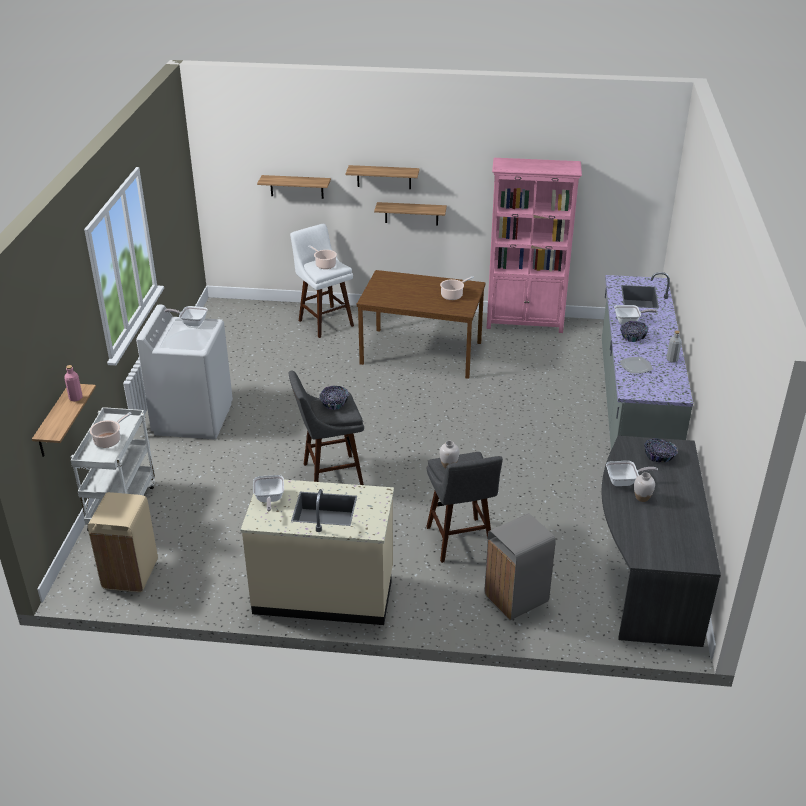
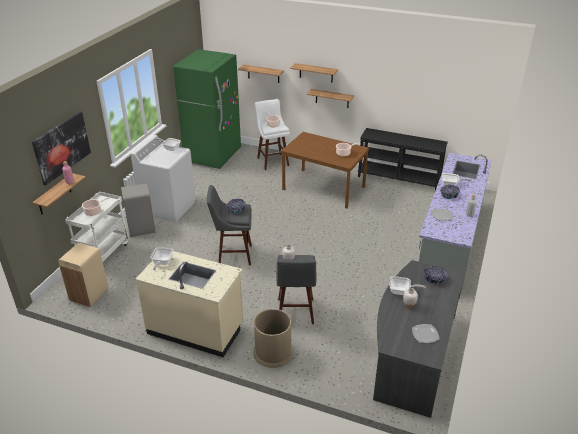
camera: 15 degrees right, 0 degrees up
grey trash can [485,513,556,620] -> grey trash can moved to [121,183,155,237]
pink bookcase [486,158,582,333] -> black console table [358,128,448,191]
none -> picture [32,111,91,186]
none -> green fridge [173,49,241,169]
none -> brown trash can [253,309,293,368]
none -> plate [412,324,439,343]

